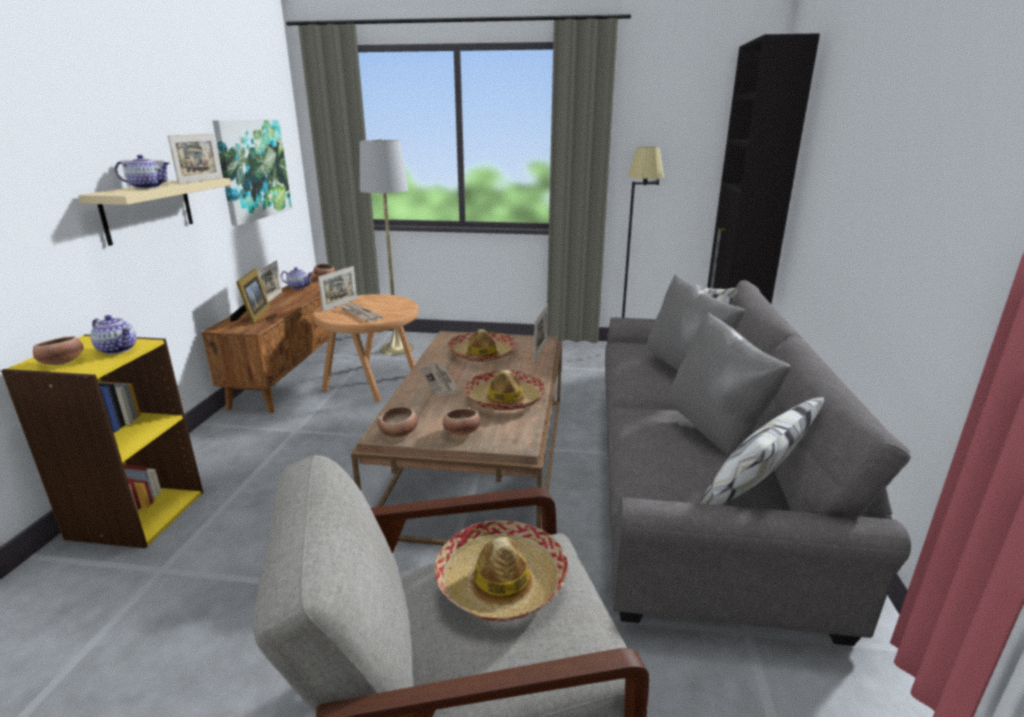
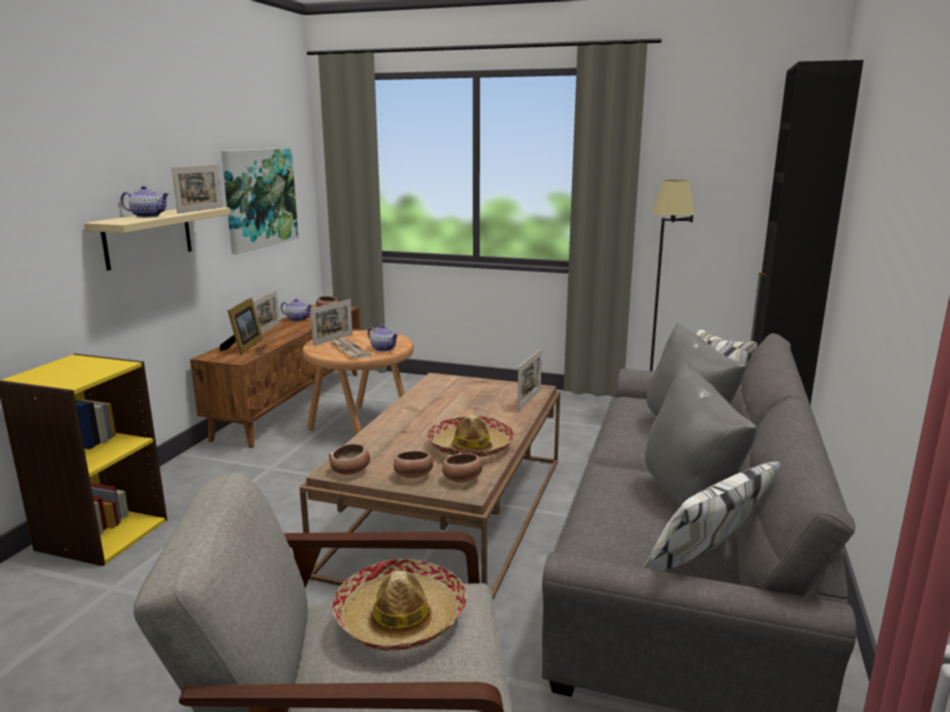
camera: 10 degrees right, 5 degrees down
bowl [33,336,84,365] -> bowl moved to [442,452,483,483]
teapot [90,315,137,354] -> teapot moved to [368,325,399,351]
grey floor lamp [360,139,414,355] -> none
newspaper [420,364,459,397] -> none
hat [447,329,516,362] -> none

